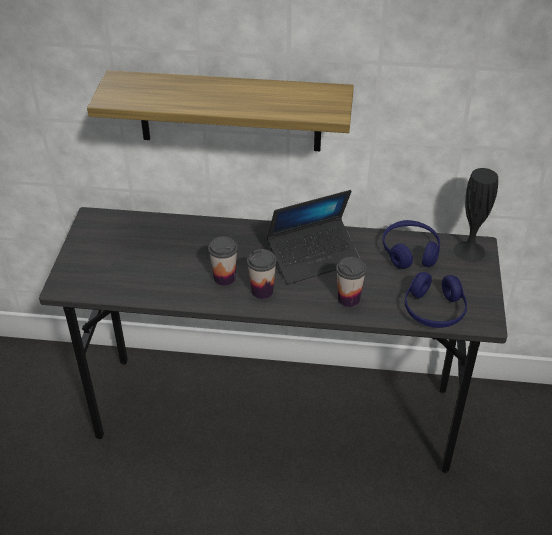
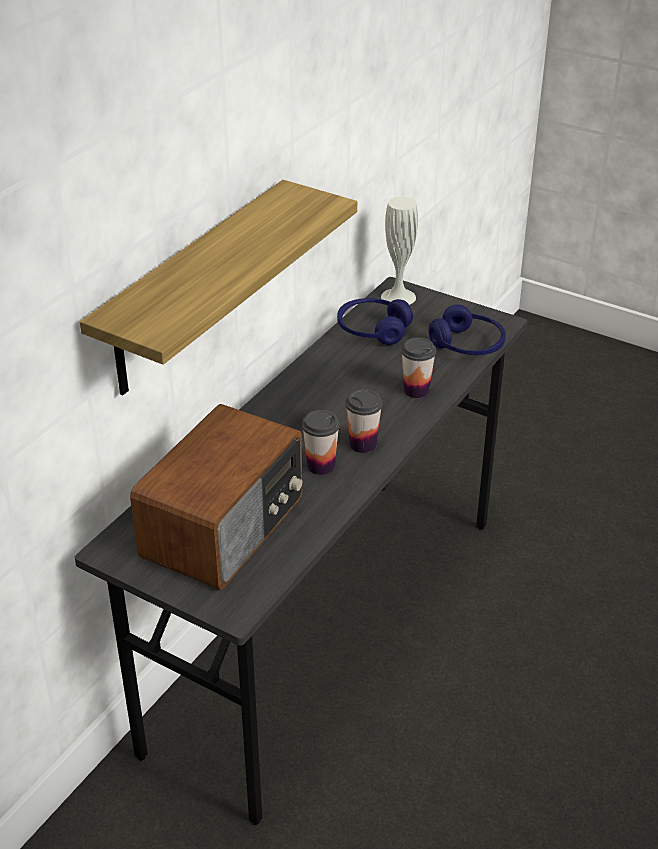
camera: 65 degrees left, 5 degrees down
laptop [267,190,361,284] -> none
black vase [454,168,498,262] -> white vase [381,197,418,305]
none -> radio [130,404,303,590]

